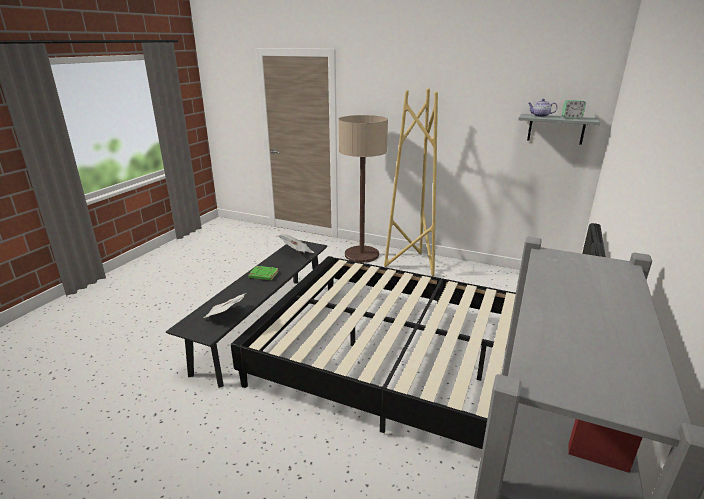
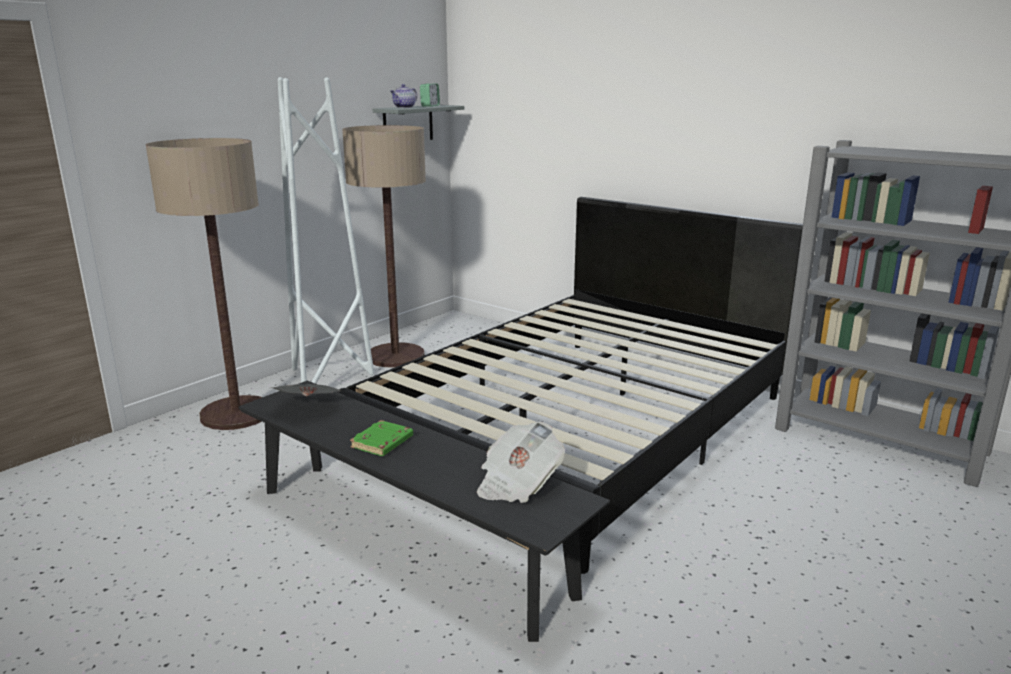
camera: 75 degrees left, 5 degrees down
yellow clothes rack [384,88,438,276] -> white clothes rack [278,77,374,384]
none -> floor lamp [342,125,426,368]

